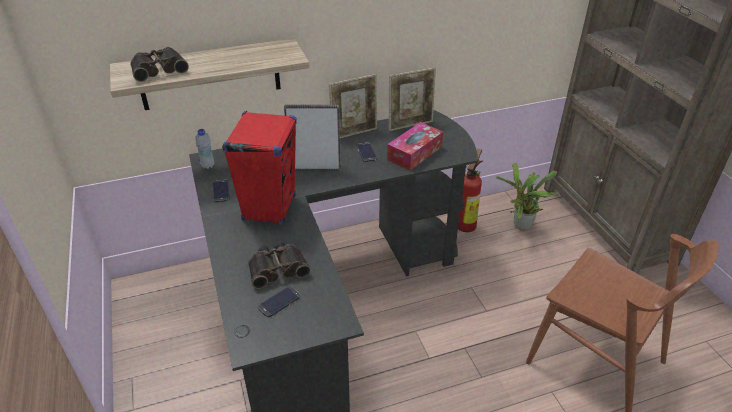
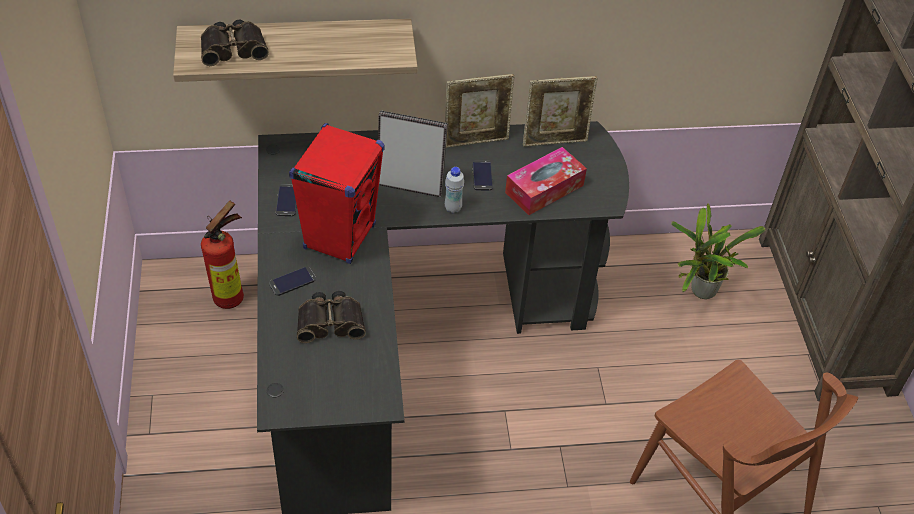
camera: 10 degrees right, 10 degrees up
white bottle [195,129,214,169] -> white bottle moved to [445,167,464,213]
phone [258,286,300,317] -> phone moved to [269,266,316,296]
fire extinguisher [458,149,483,232] -> fire extinguisher moved to [201,201,244,309]

